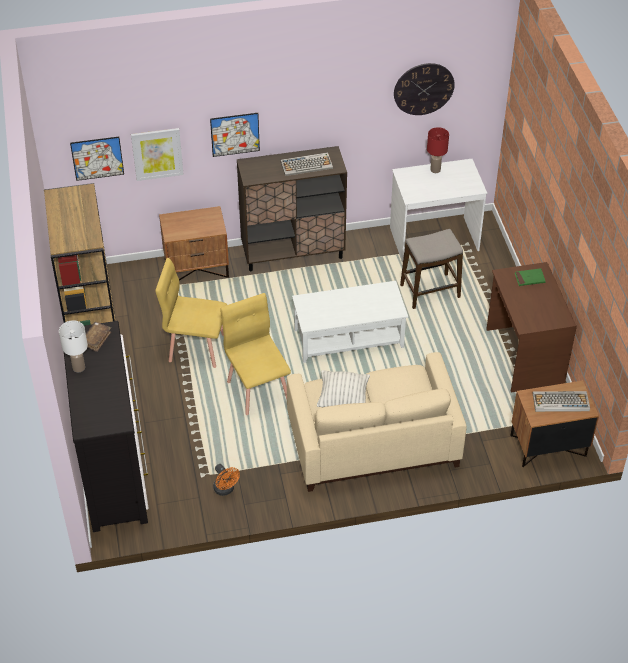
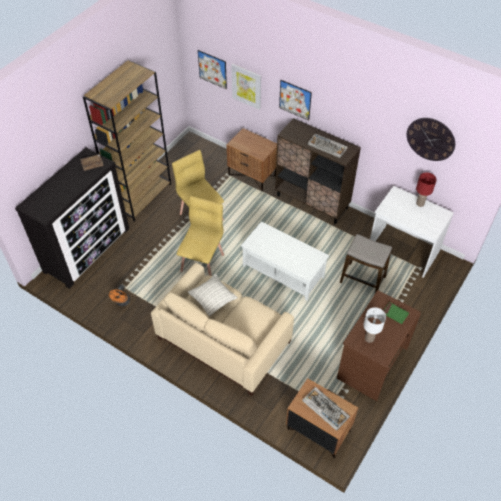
camera: 45 degrees right, 5 degrees up
white table lamp [59,320,88,372] -> white table lamp moved to [363,307,386,343]

